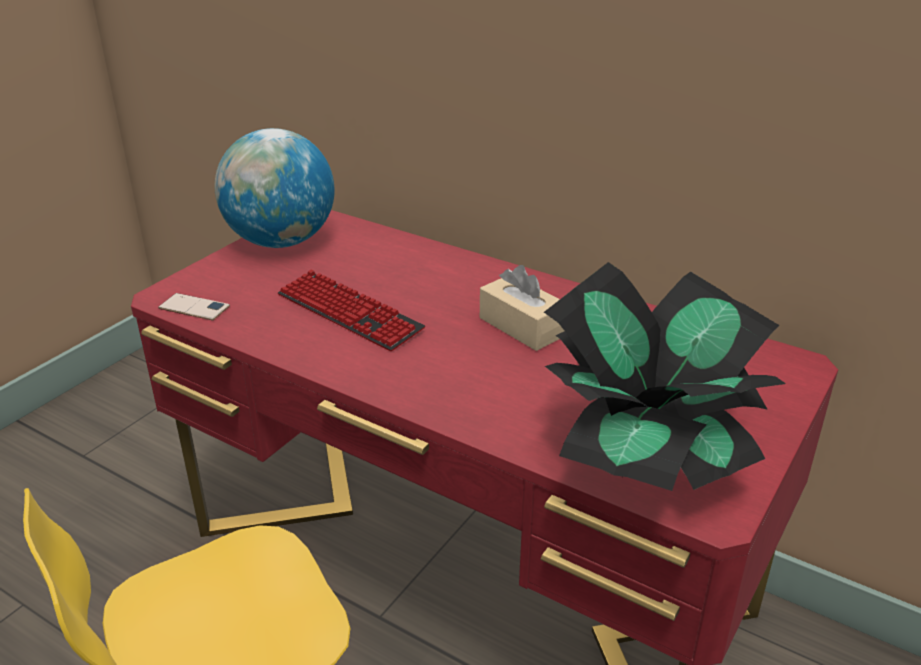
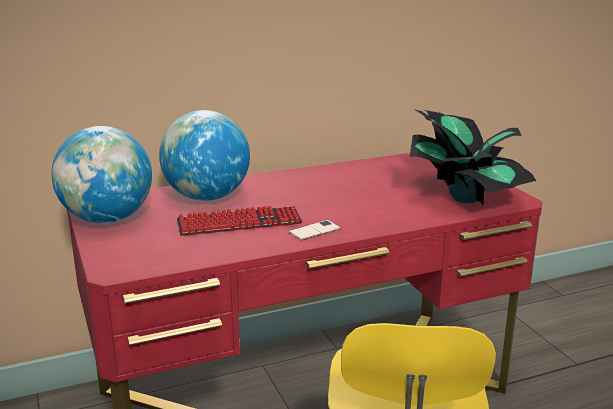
camera: 55 degrees left, 10 degrees down
phone [158,293,230,320] -> phone moved to [288,220,341,240]
beige tissue box [480,265,564,351] -> none
none -> globe [159,110,250,201]

